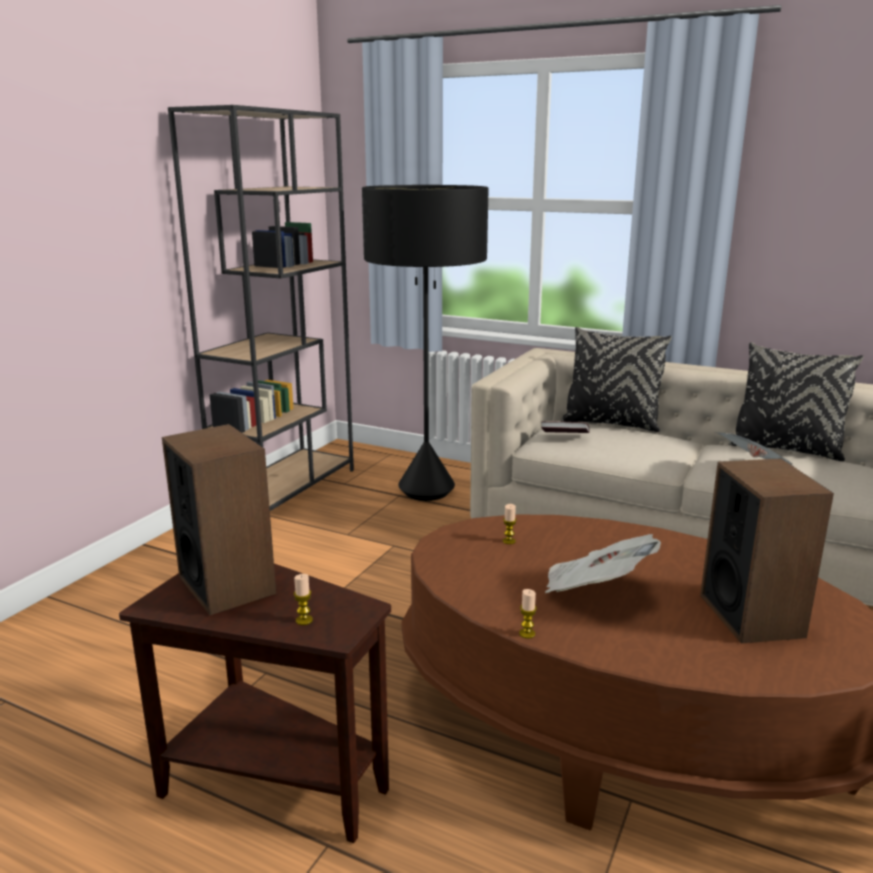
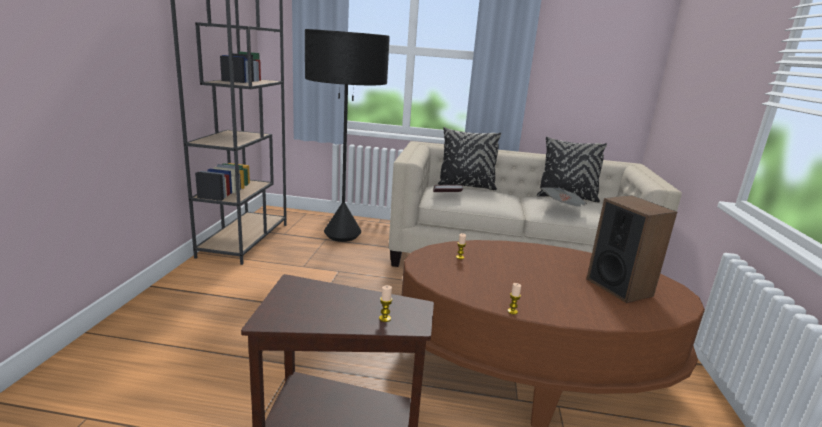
camera: 20 degrees left, 0 degrees up
speaker [162,424,276,615] -> none
newspaper [545,534,661,593] -> none

